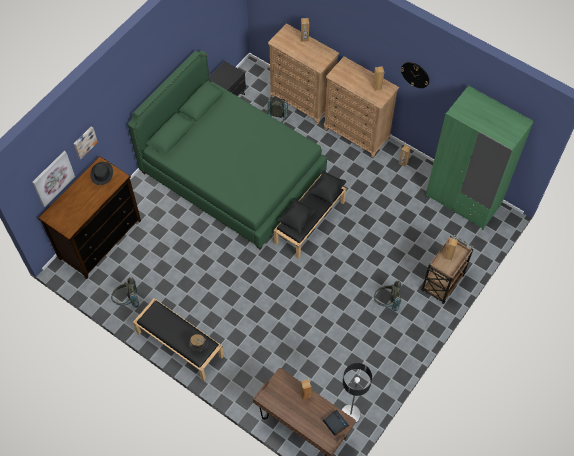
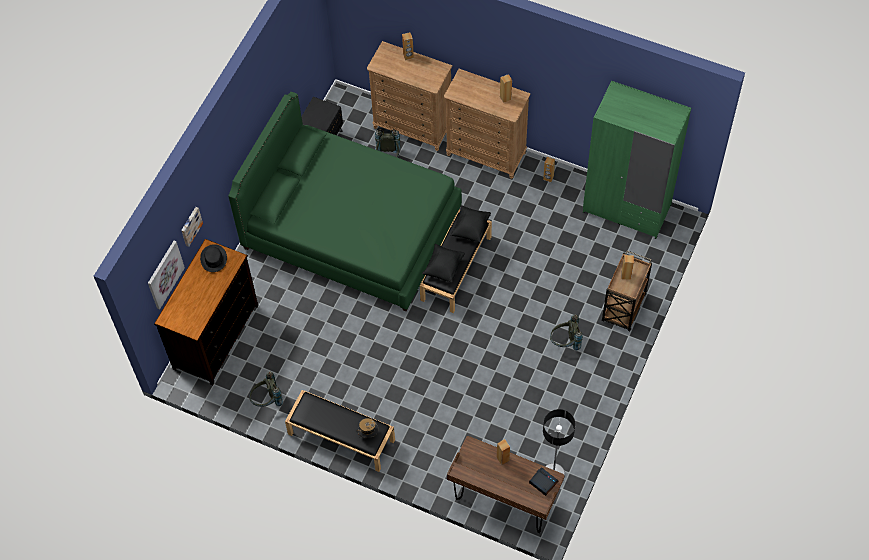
camera: 10 degrees left, 0 degrees up
wall clock [401,62,429,88] -> none

